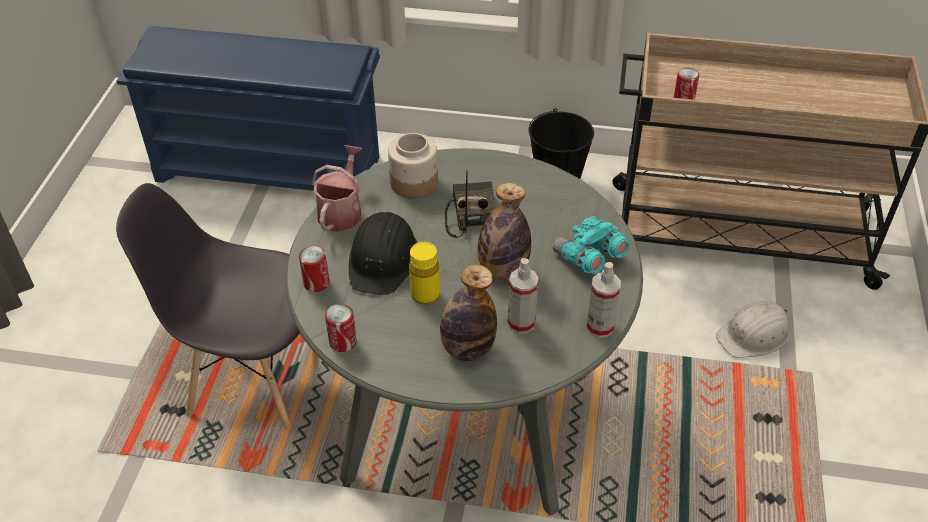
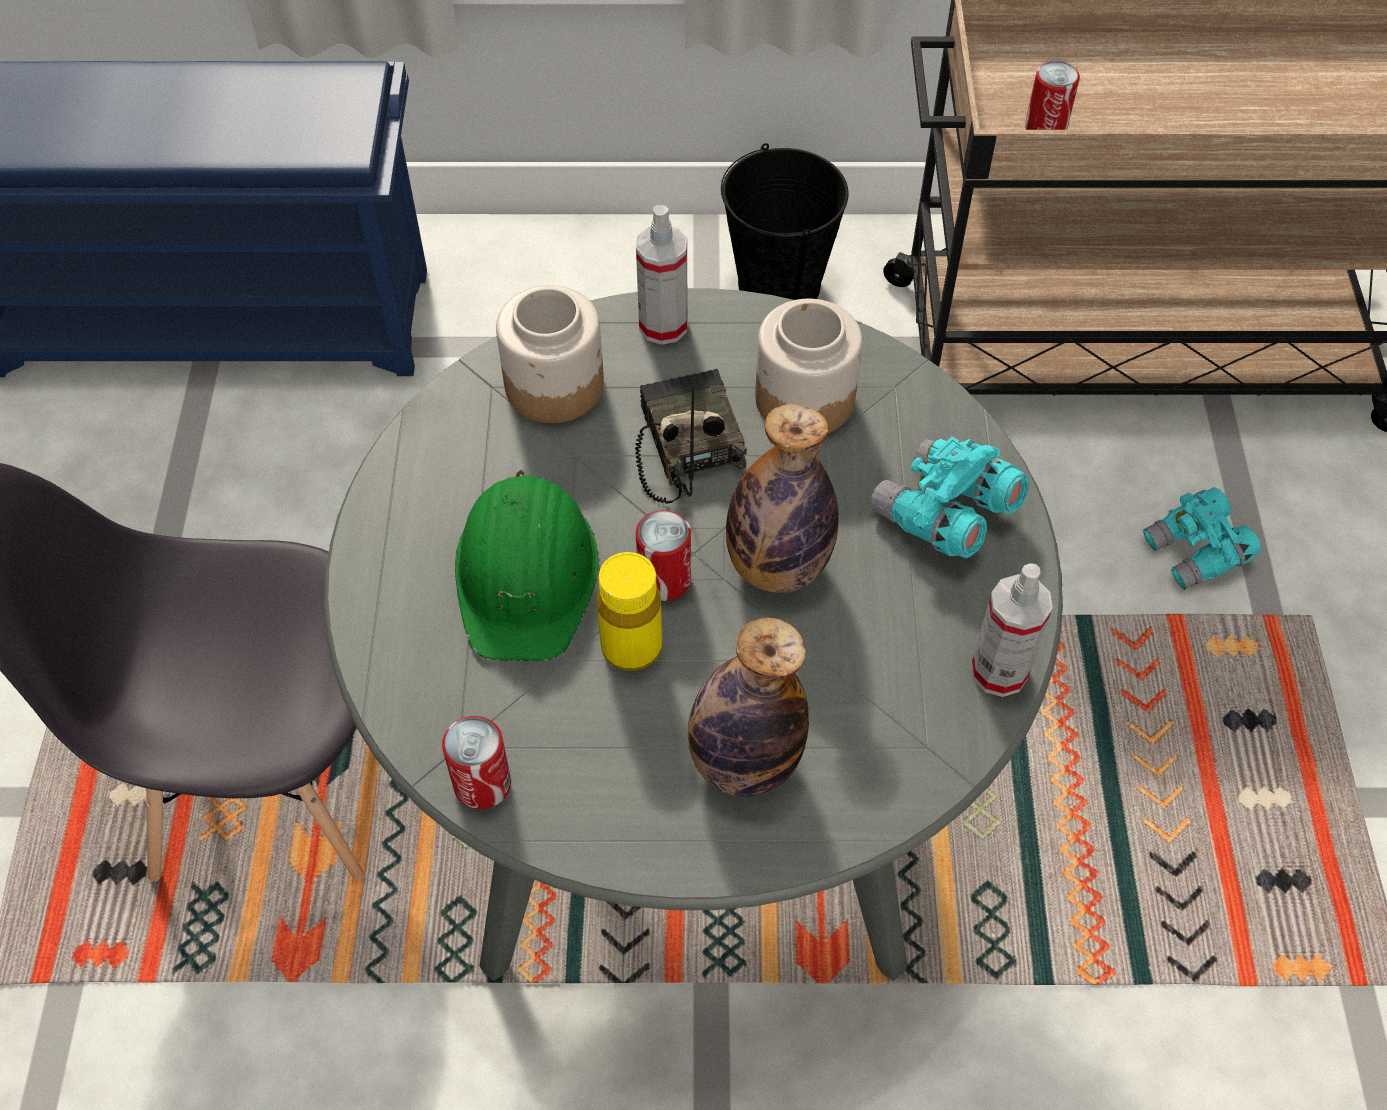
camera: 10 degrees left, 10 degrees up
can [299,246,330,292] -> can moved to [636,510,691,601]
watering can [312,145,362,232] -> none
black hard hat [349,212,417,295] -> green hard hat [455,470,599,662]
spray bottle [508,258,539,334] -> spray bottle moved to [636,205,688,345]
white hard hat [716,301,790,358] -> turquoise binoculars [1143,487,1261,590]
none -> jar [755,299,862,433]

